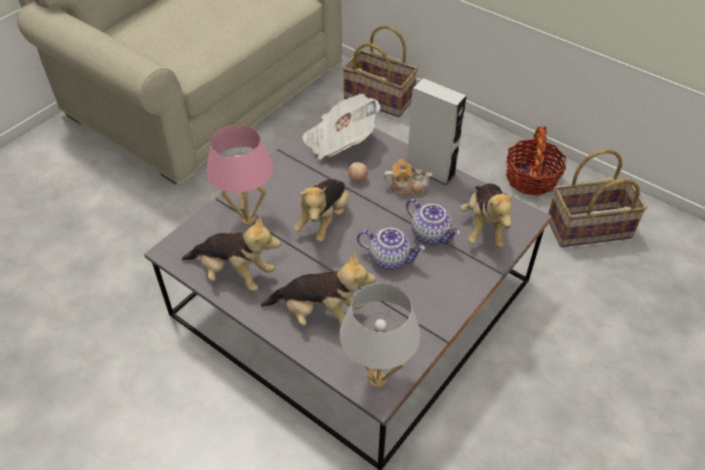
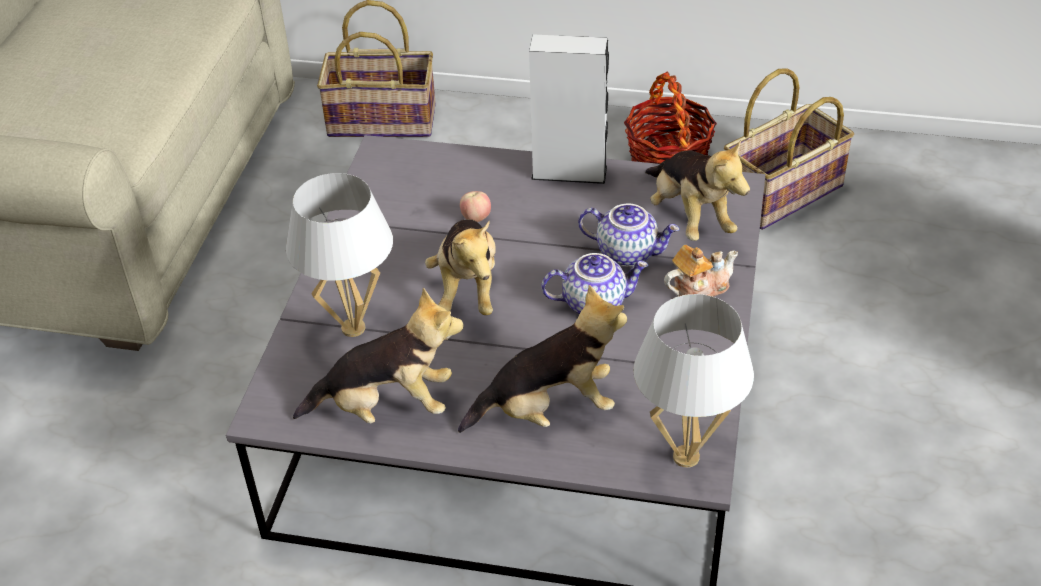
camera: 25 degrees left, 5 degrees down
pink table lamp [206,125,273,225] -> white table lamp [286,173,393,337]
newspaper [302,94,381,160] -> none
teapot [383,159,433,195] -> teapot moved to [664,245,738,297]

